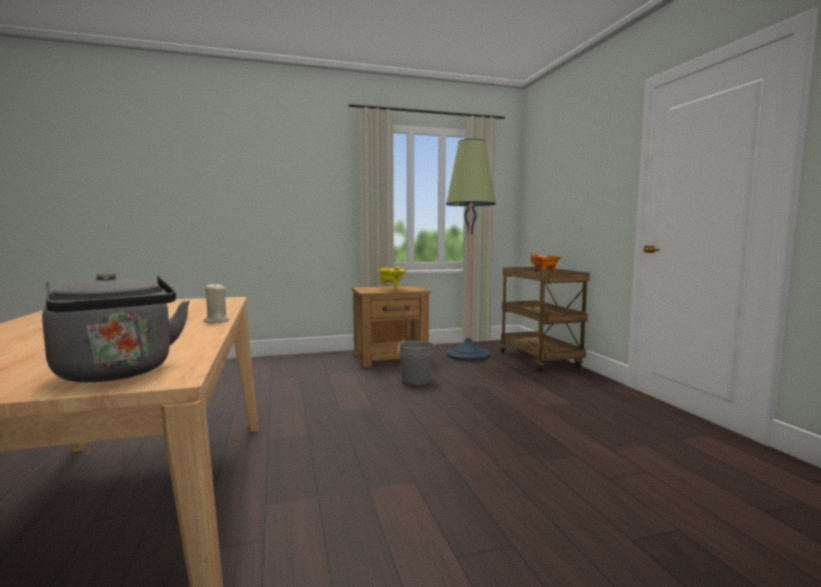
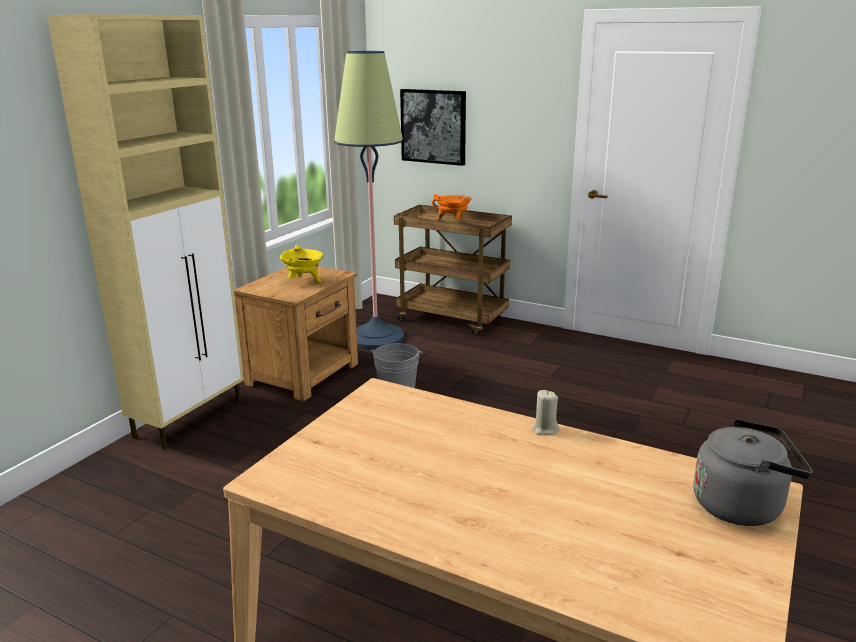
camera: 45 degrees left, 15 degrees up
none -> beige cabinet [47,14,244,450]
none -> picture [400,89,466,166]

